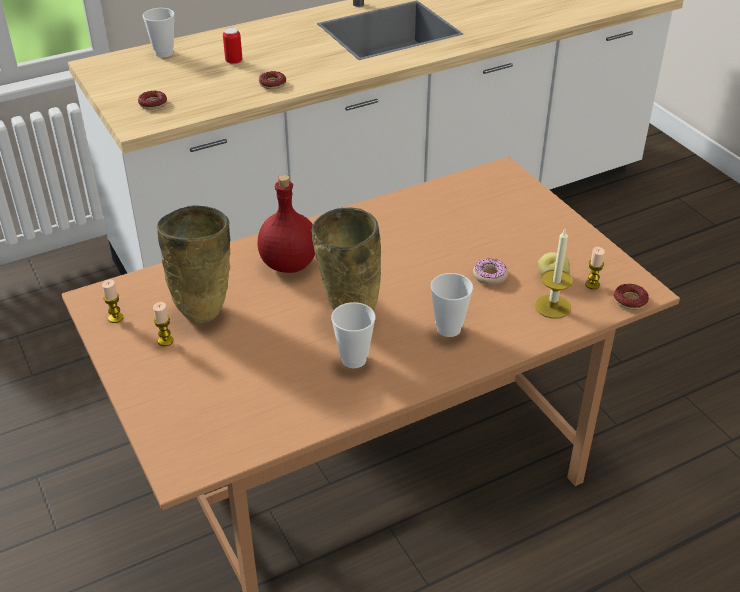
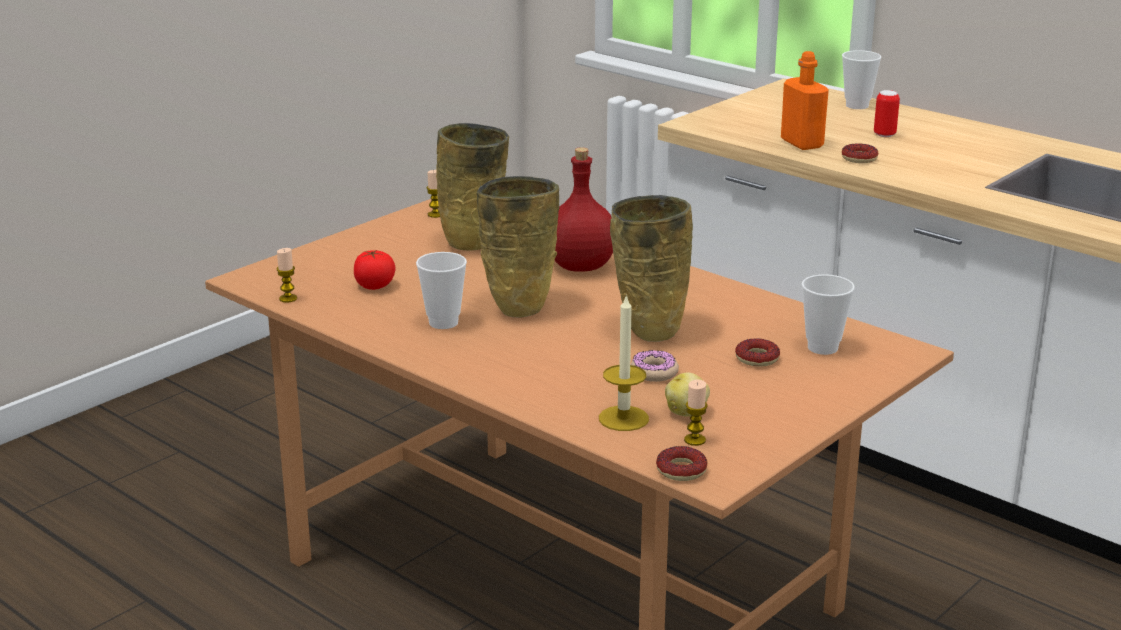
camera: 70 degrees right, 15 degrees down
donut [138,91,167,110] -> donut moved to [735,338,780,367]
candle [153,302,174,346] -> candle moved to [276,248,297,303]
cup [430,273,473,337] -> cup moved to [802,274,855,355]
none -> tomato [354,249,395,290]
none -> beige vase [610,195,693,342]
none -> orange bottle [781,51,829,150]

